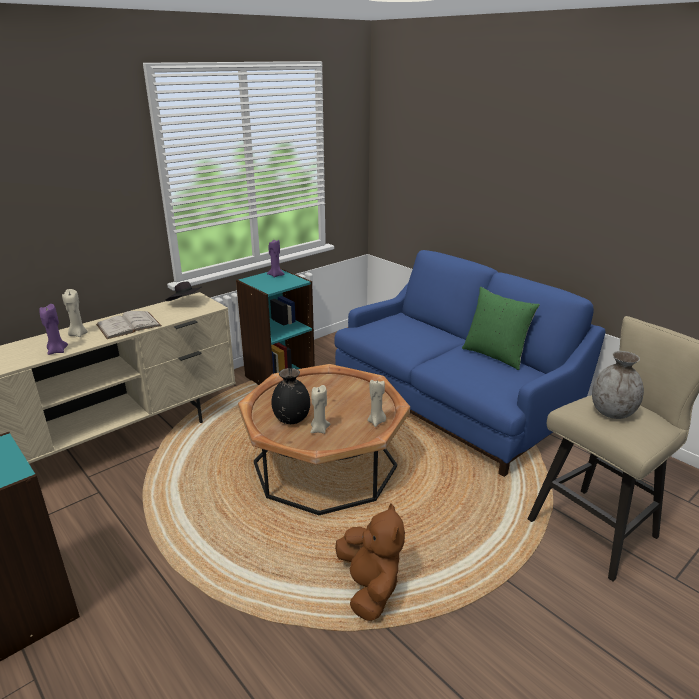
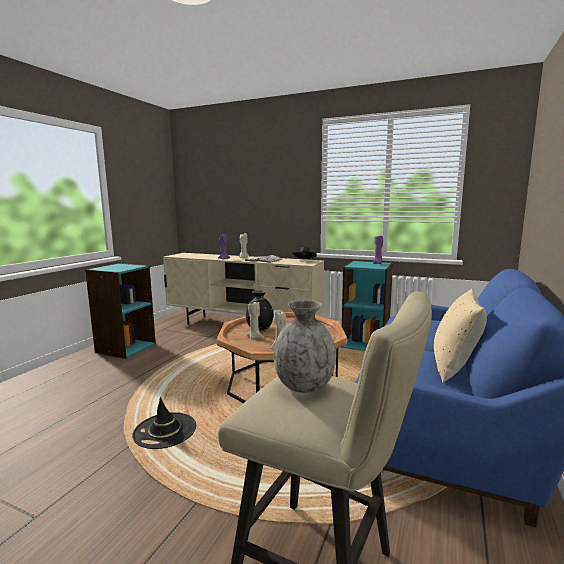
camera: 65 degrees right, 15 degrees down
brown plush toy [335,503,405,621] -> black hat [132,397,196,449]
green pillow [462,287,540,370] -> beige pillow [434,289,487,383]

